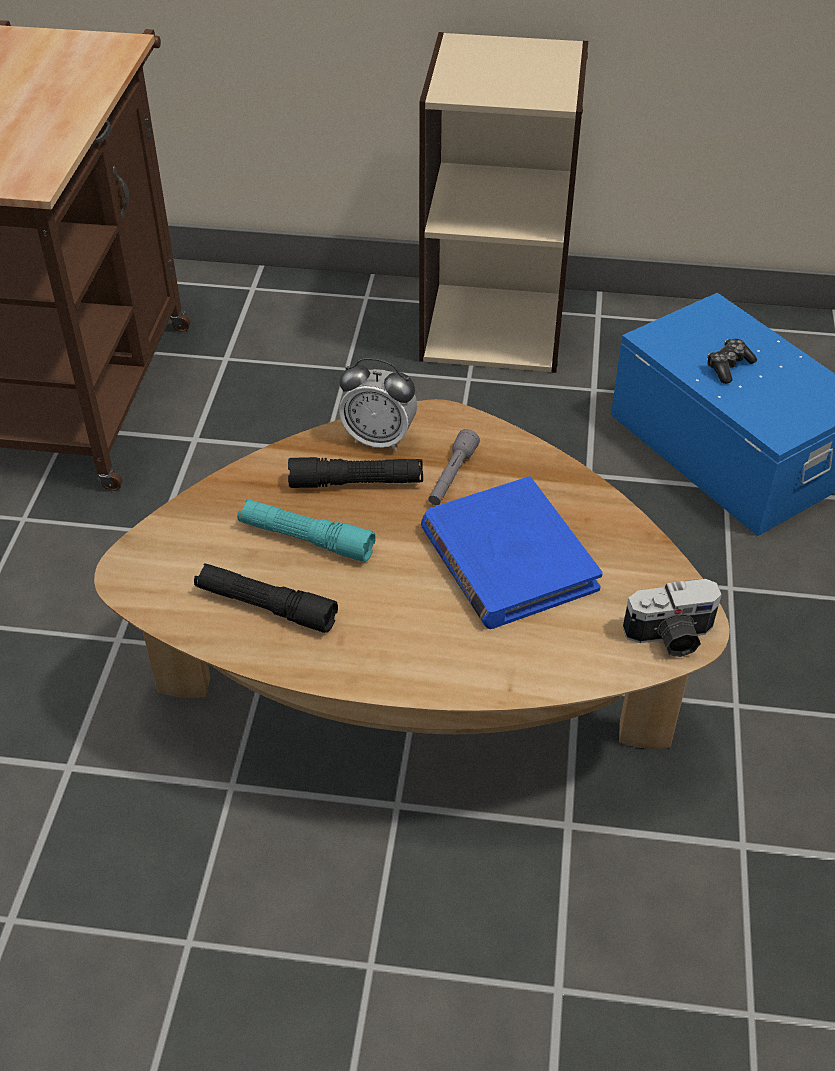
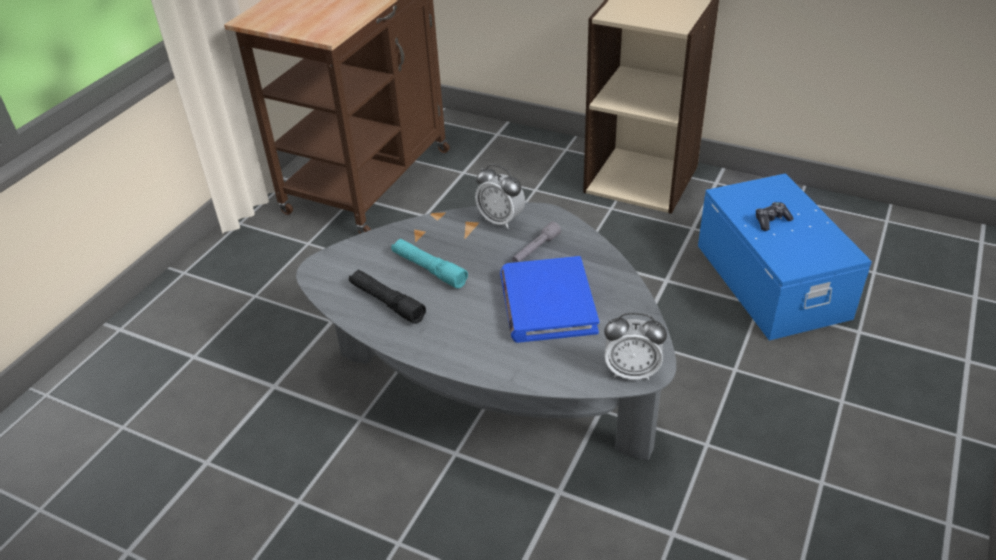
camera: 20 degrees right, 5 degrees down
brown coffee table [94,399,730,749] -> grey coffee table [296,203,676,461]
black flashlight [288,457,423,488] -> none
camera [623,579,722,657] -> alarm clock [604,313,667,380]

